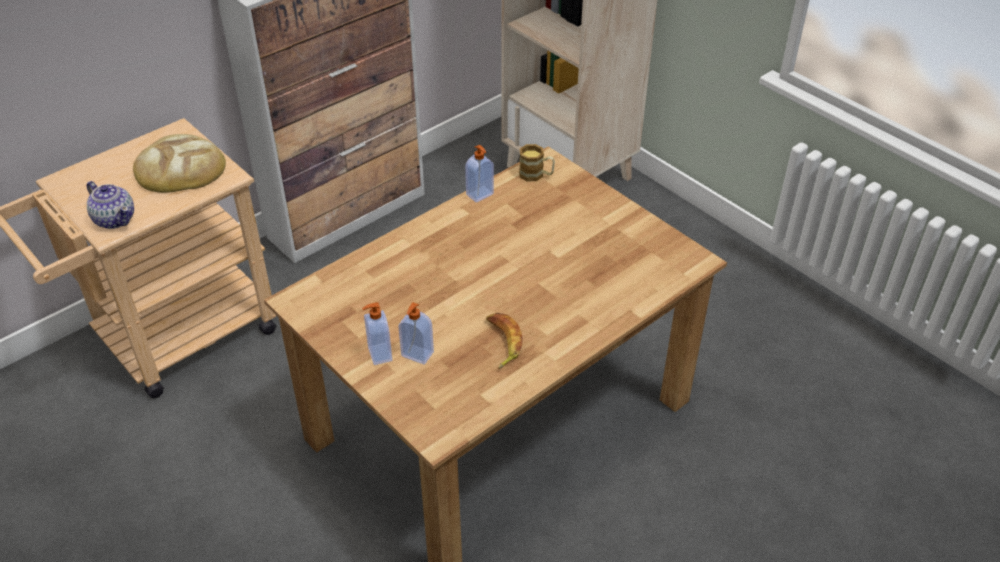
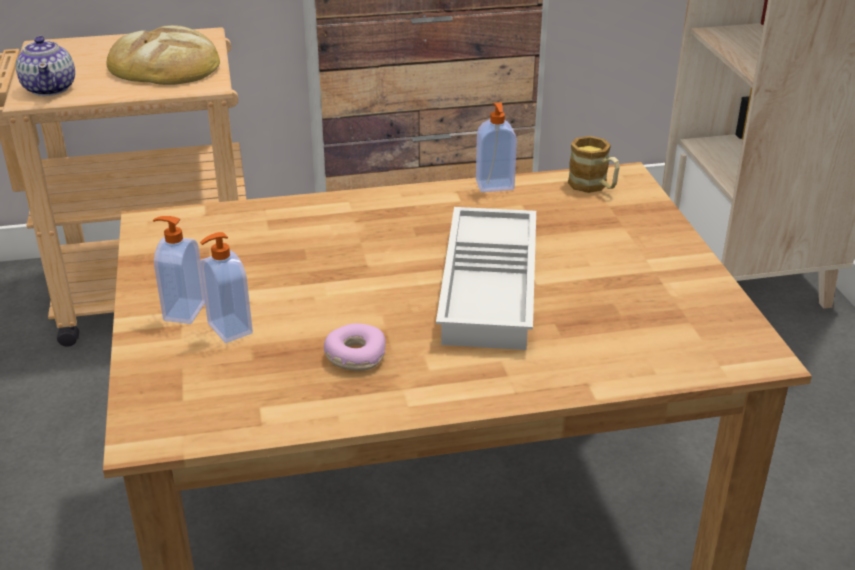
camera: 30 degrees right, 10 degrees down
banana [486,313,523,369] -> donut [324,323,386,371]
none -> white tray [436,207,536,350]

